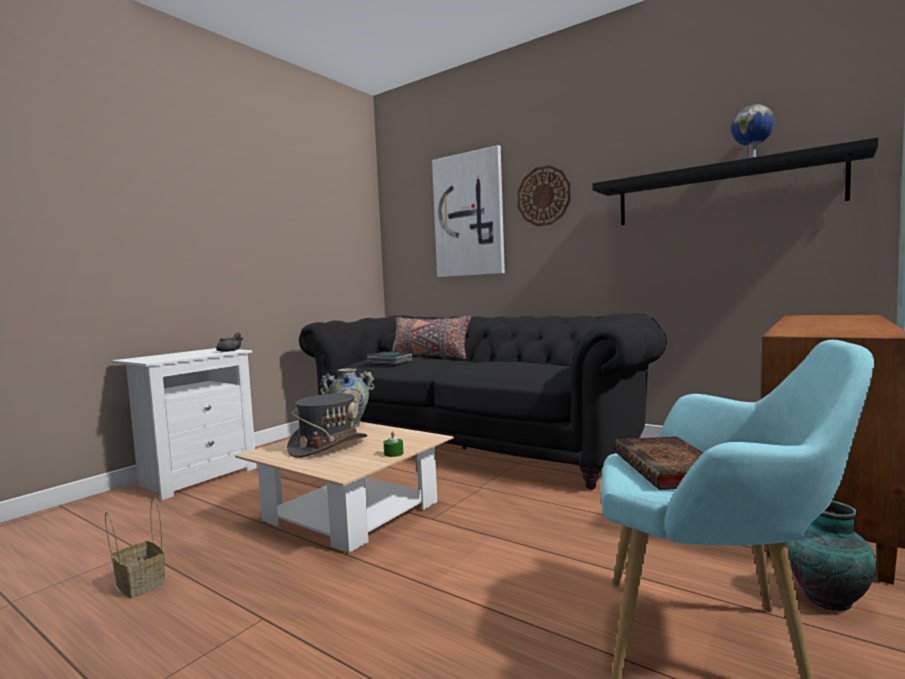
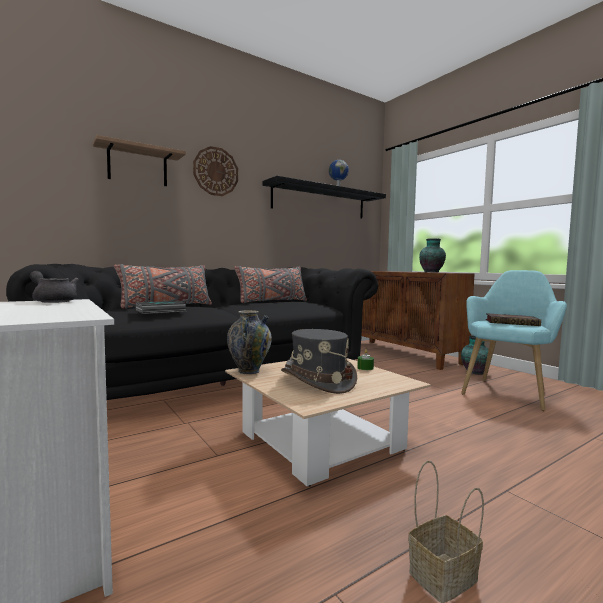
camera: 70 degrees left, 0 degrees up
picture [432,145,505,277] -> shelf [93,135,186,186]
none -> grey pillow [234,266,307,303]
none -> vase [419,238,446,273]

